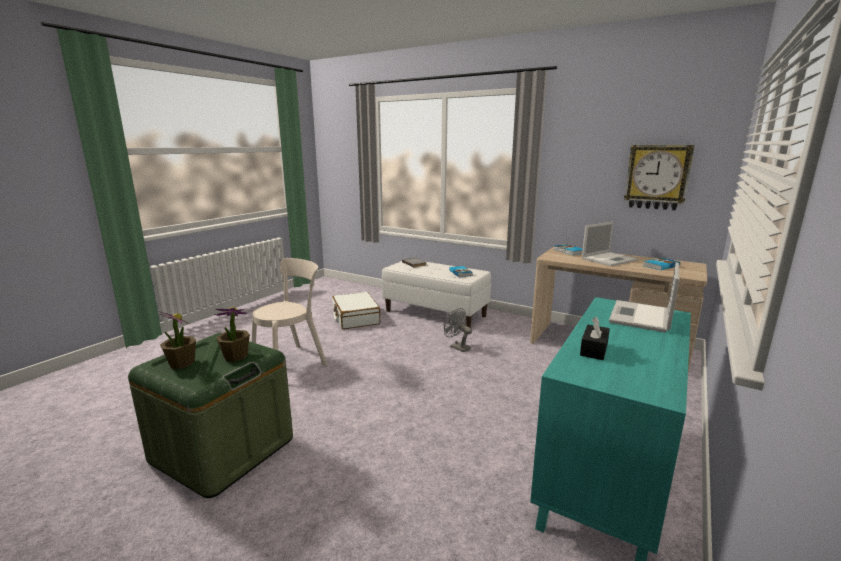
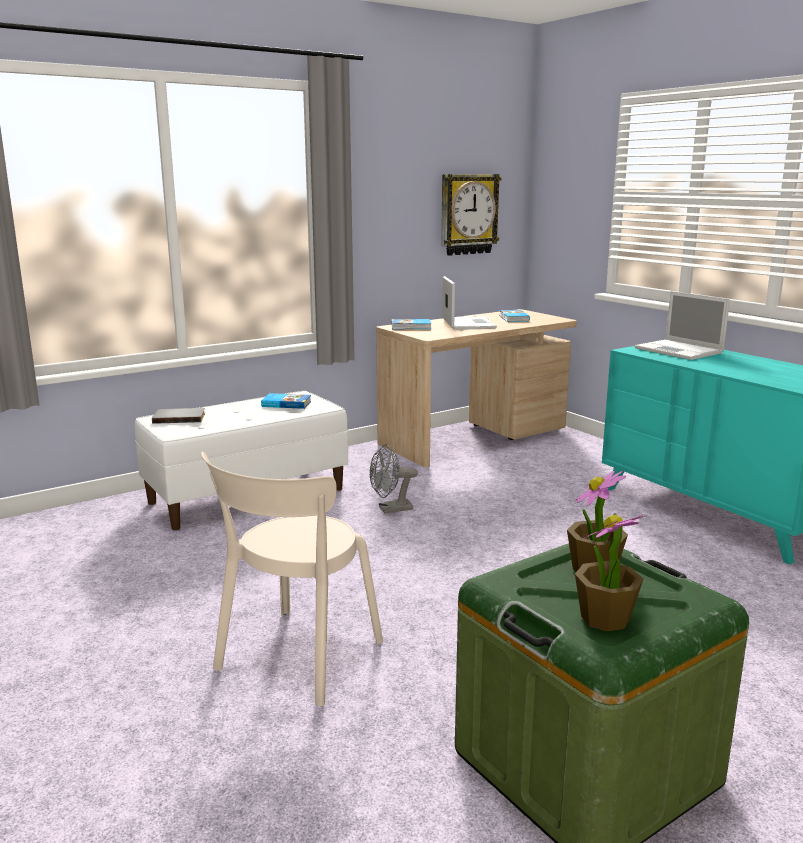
camera: 65 degrees left, 0 degrees up
beige chair [251,258,327,365] -> beige chair turned 135 degrees counterclockwise [201,452,383,707]
white suitcase [332,292,380,329] -> none
black tissue box [580,317,610,360] -> none

